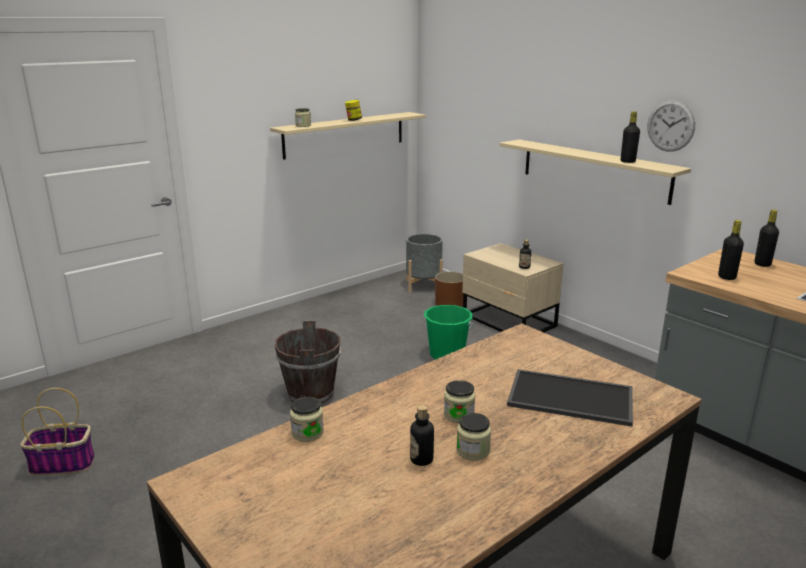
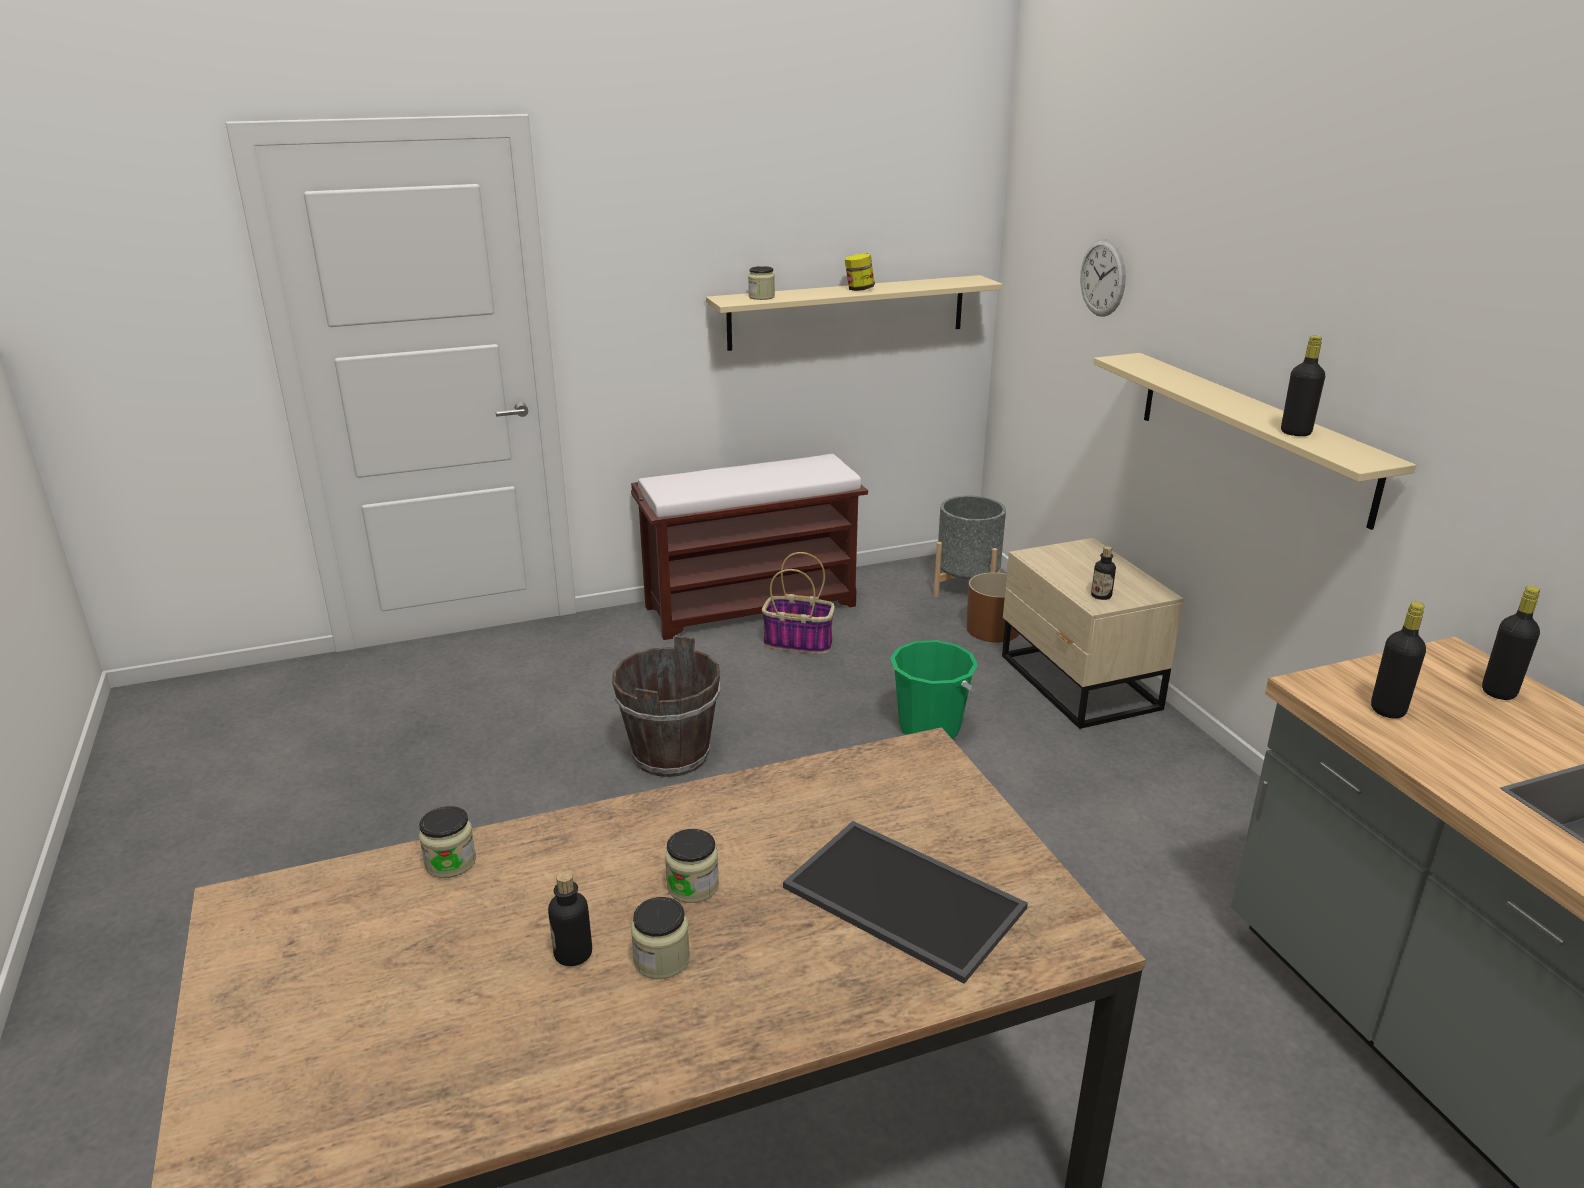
camera: 20 degrees right, 5 degrees up
basket [20,388,95,476] -> basket moved to [762,552,835,654]
wall clock [647,100,695,152] -> wall clock moved to [1080,239,1126,317]
none -> brown bench [631,454,868,640]

